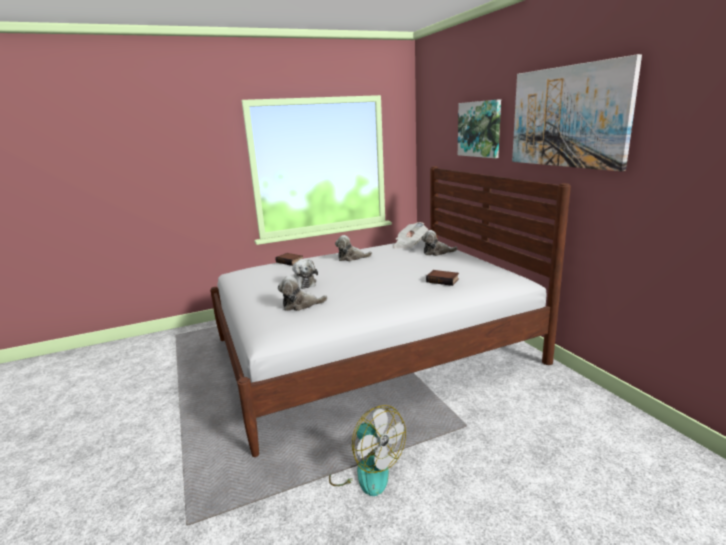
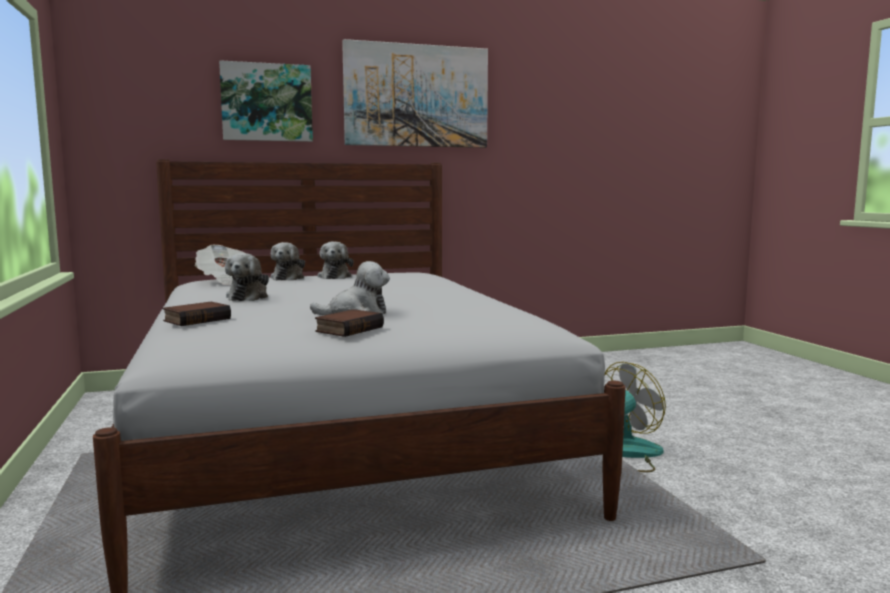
camera: 85 degrees left, 10 degrees down
plush toy [278,276,328,311] -> plush toy moved to [317,242,353,279]
book [426,270,459,286] -> book moved to [315,309,384,337]

